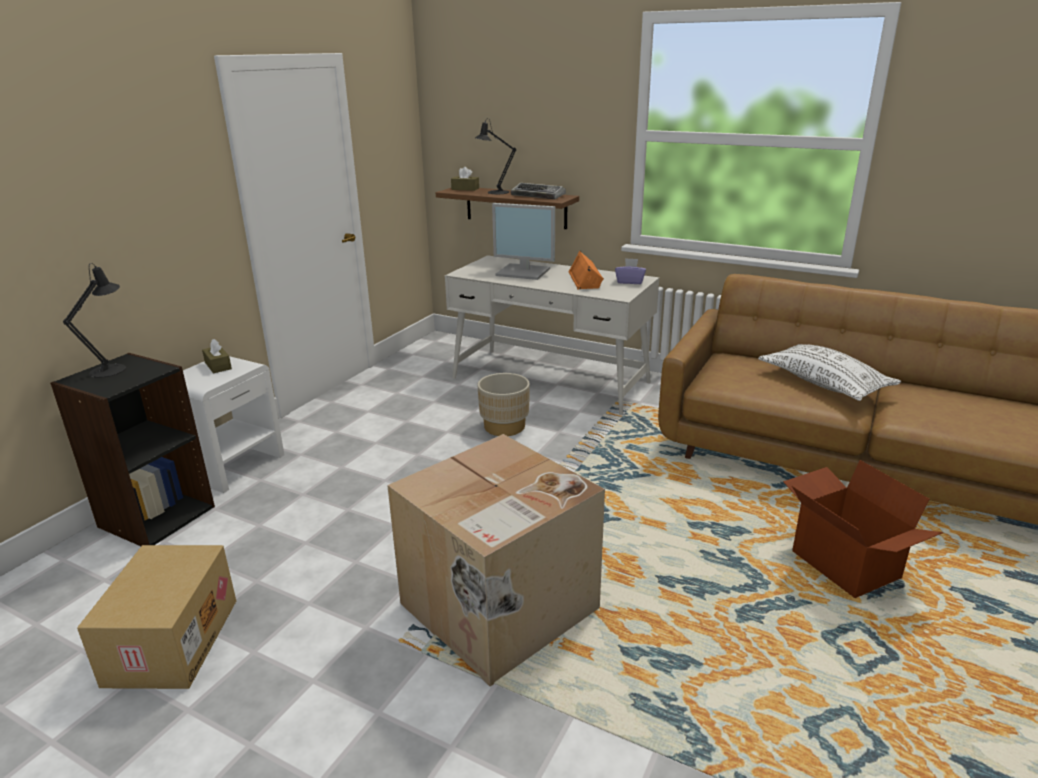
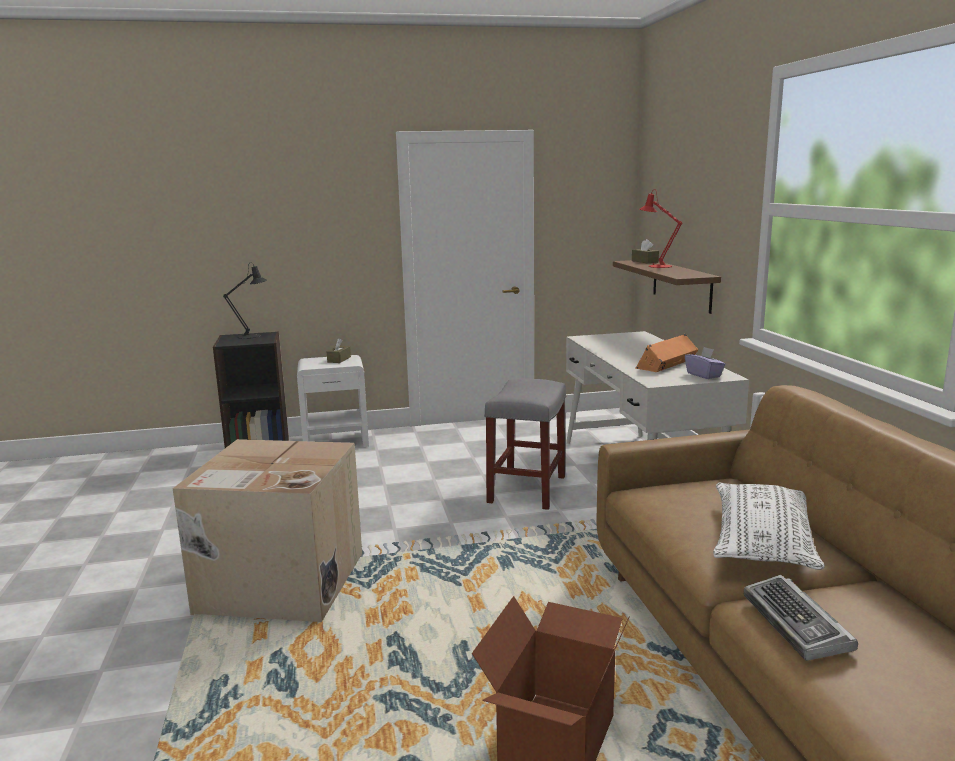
camera: 50 degrees right, 10 degrees down
cardboard box [77,545,236,689] -> none
black table lamp [475,118,516,194] -> red table lamp [640,189,682,268]
beige planter [478,373,530,436] -> grey stool [484,378,566,510]
monitor [492,203,555,280] -> none
keyboard [511,183,566,199] -> keyboard moved to [744,575,858,661]

